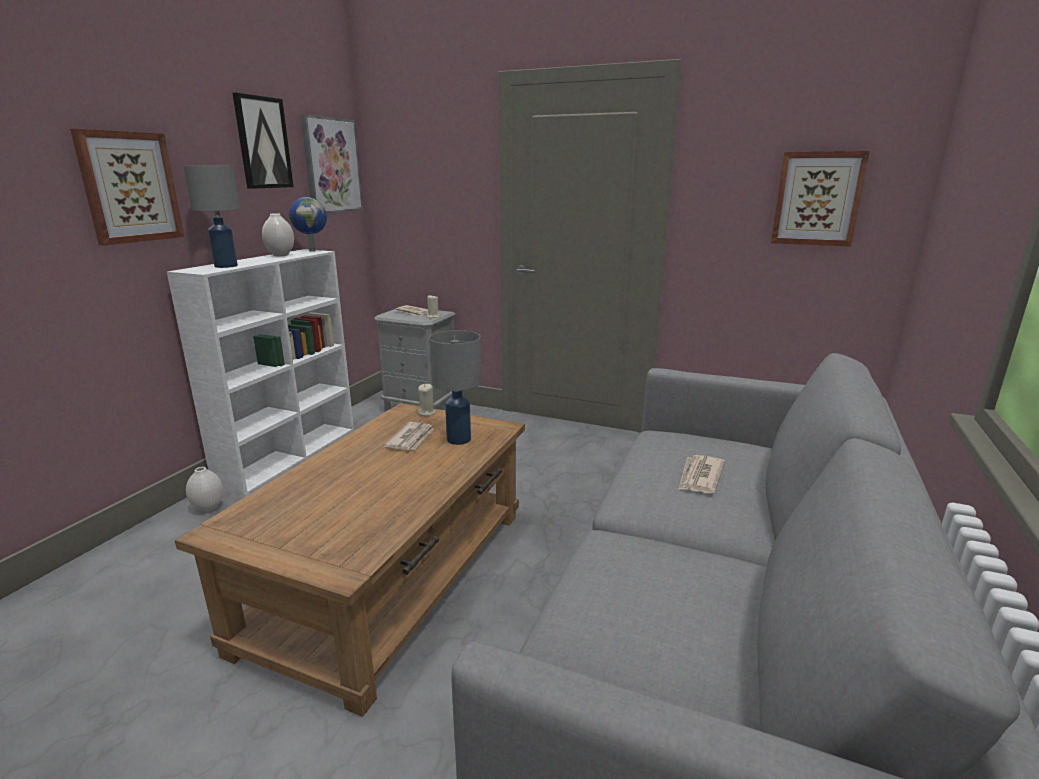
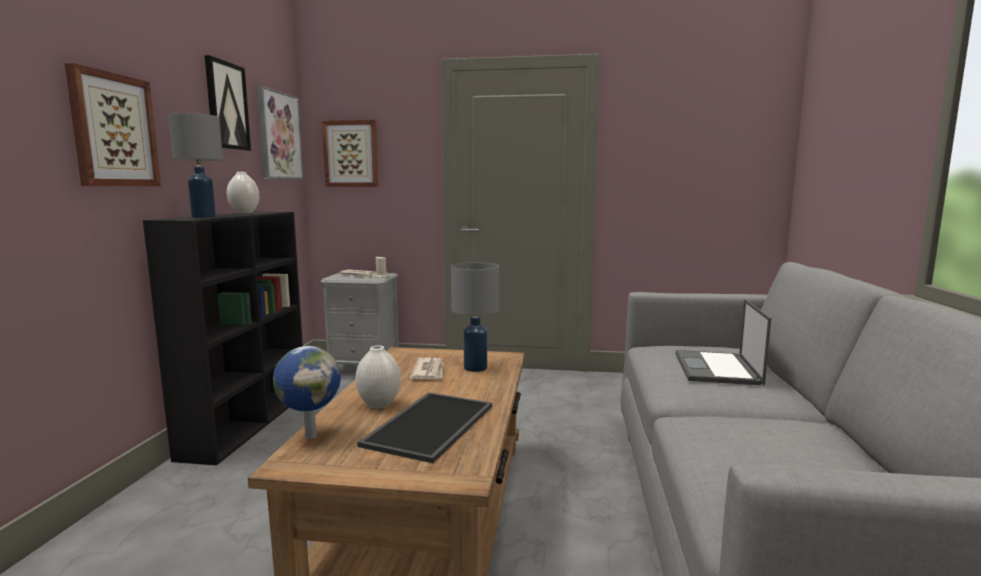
camera: 15 degrees left, 10 degrees down
white bookcase [167,249,354,496] -> black bookcase [143,211,303,465]
white vase [186,467,223,512] -> white vase moved to [355,345,401,409]
globe [289,197,327,252] -> globe moved to [273,346,341,439]
beige candle [417,384,436,416] -> none
newspaper [678,455,725,493] -> laptop [675,299,771,386]
picture [771,151,870,247] -> picture moved to [322,120,379,187]
none -> tray [357,392,492,463]

